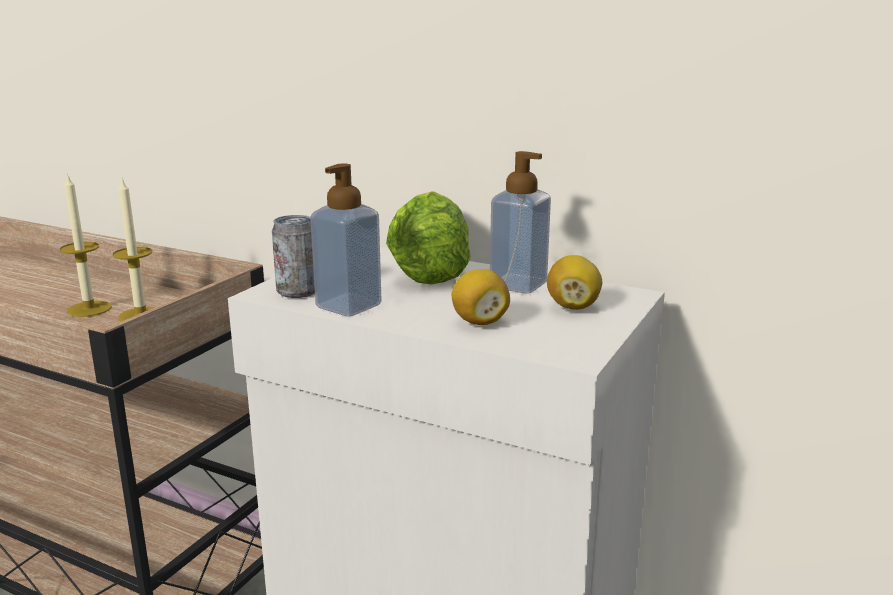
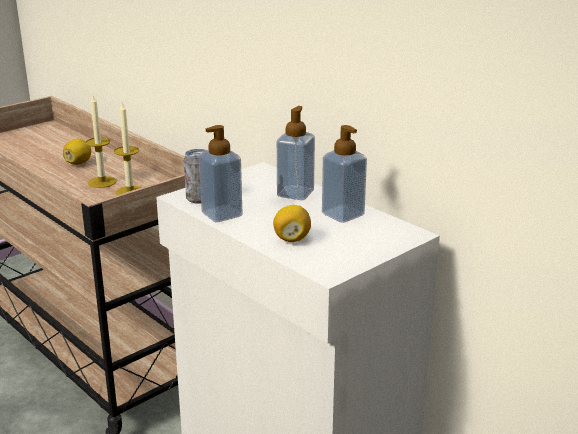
camera: 20 degrees right, 5 degrees up
lettuce [386,191,471,284] -> soap dispenser [277,106,315,200]
lemon [547,255,602,310] -> lemon moved to [63,139,91,165]

